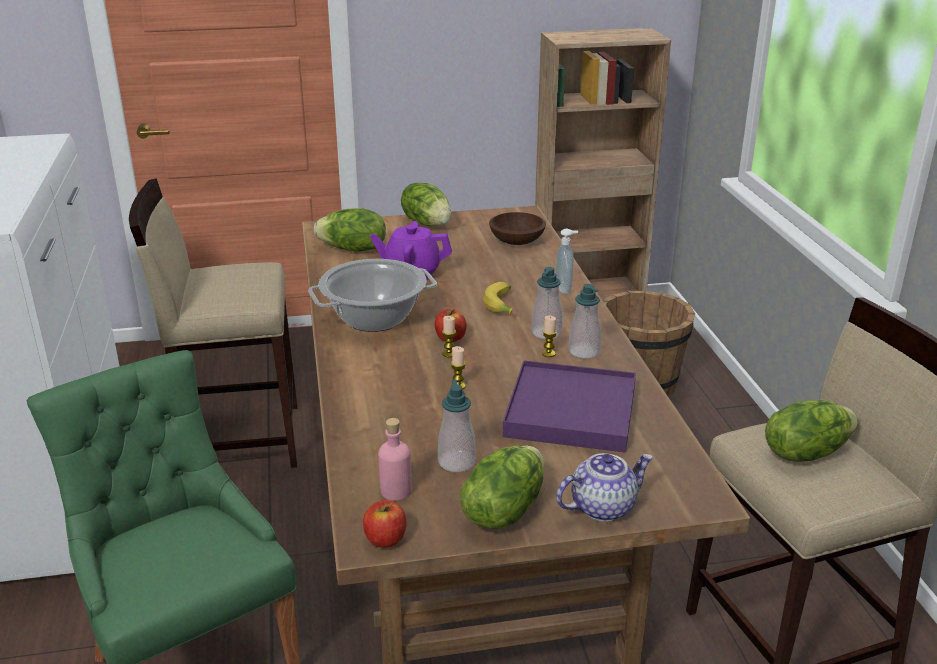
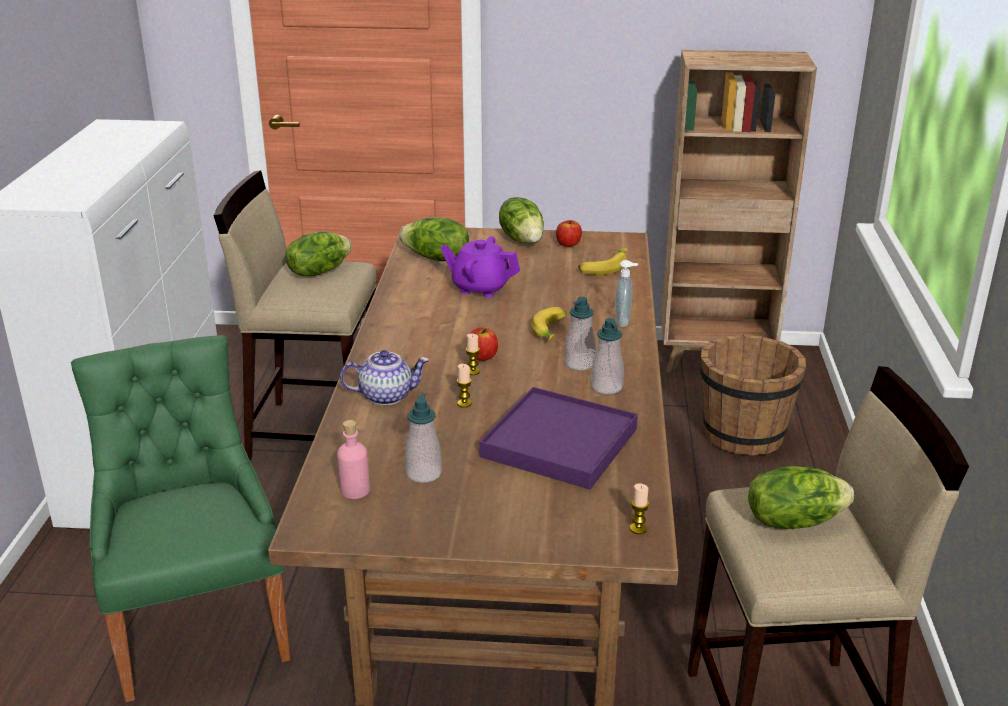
camera: 15 degrees right, 0 degrees up
cooking pot [308,259,437,332] -> none
apple [363,500,406,548] -> apple moved to [556,220,582,247]
lettuce [461,445,544,529] -> lettuce moved to [285,231,352,276]
brown bowl [489,212,546,245] -> banana [578,248,627,275]
candle [542,315,557,357] -> candle moved to [630,483,649,534]
teapot [556,453,654,522] -> teapot moved to [340,350,429,405]

